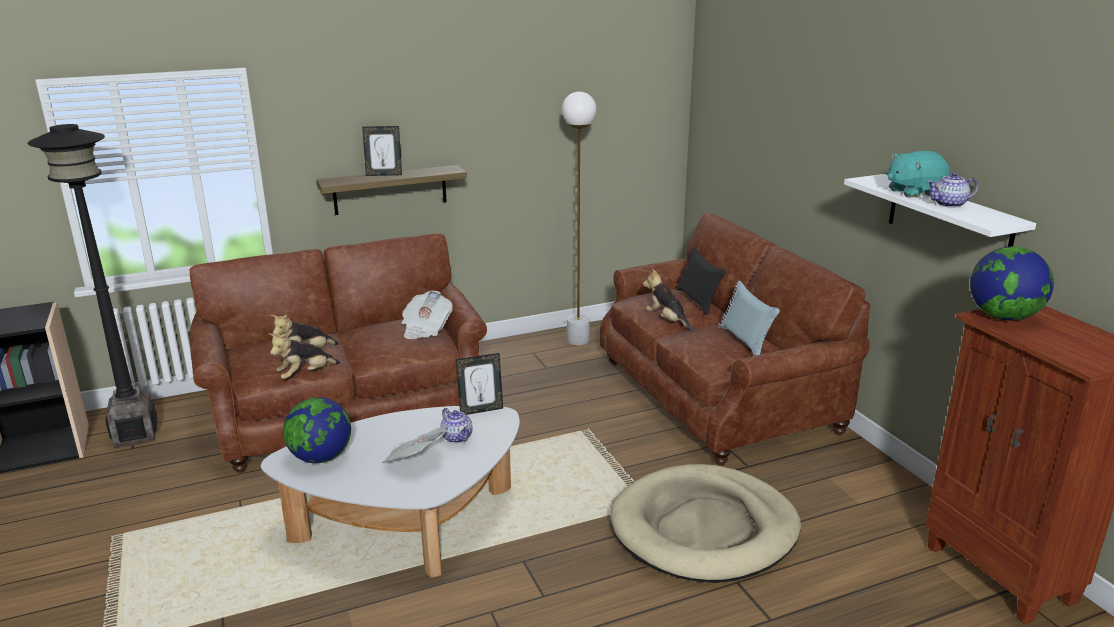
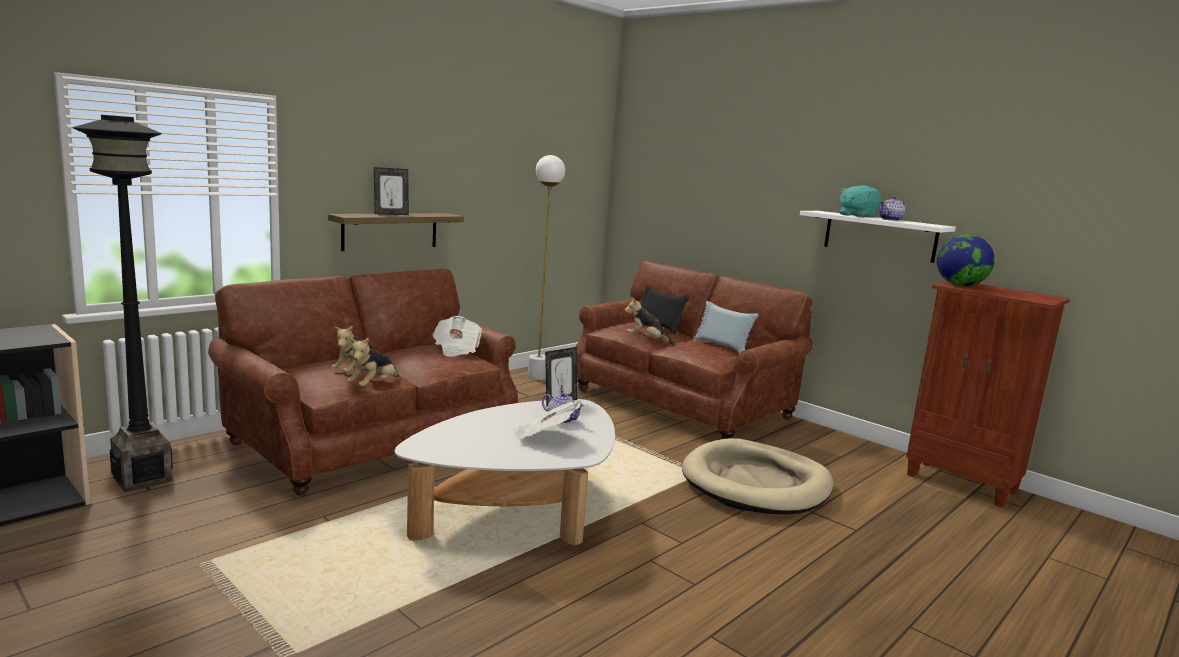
camera: 25 degrees left, 10 degrees down
globe [283,397,351,463] -> none

